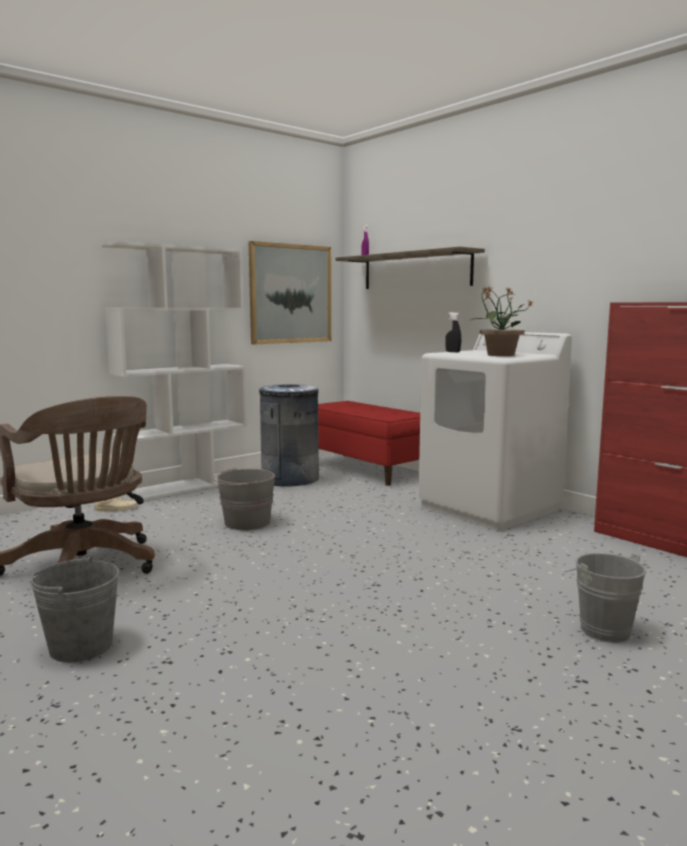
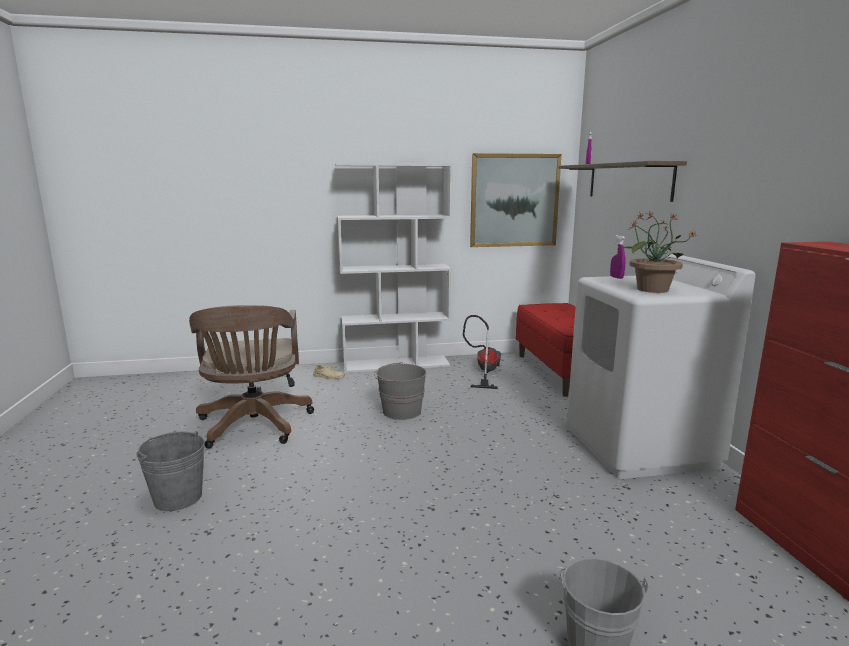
camera: 30 degrees right, 5 degrees up
grey trash can [259,384,319,486] -> vacuum cleaner [463,315,501,389]
black spray bottle [445,312,461,352] -> purple spray bottle [610,235,625,279]

